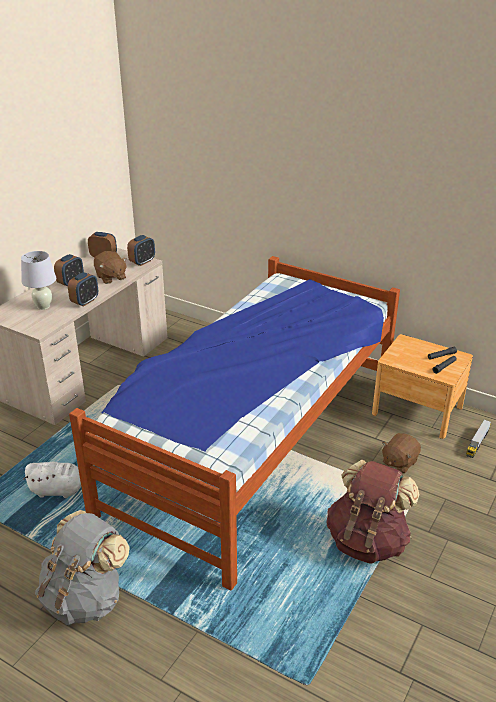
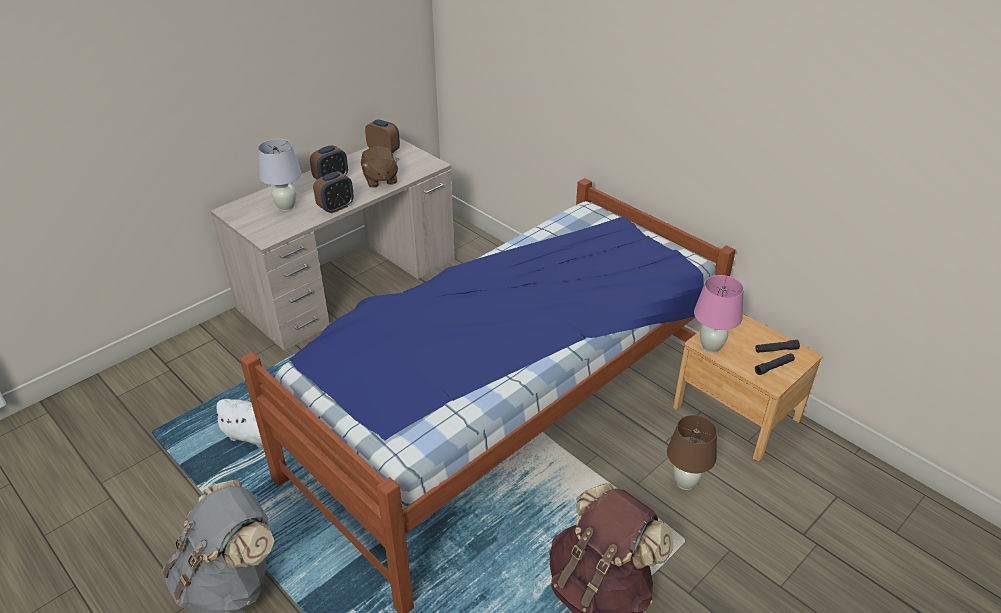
camera: 15 degrees right, 5 degrees up
alarm clock [127,235,155,266] -> none
brown plush toy [382,433,421,473] -> brown table lamp [667,415,717,490]
toy truck [466,419,491,458] -> none
none -> pink table lamp [694,275,744,353]

